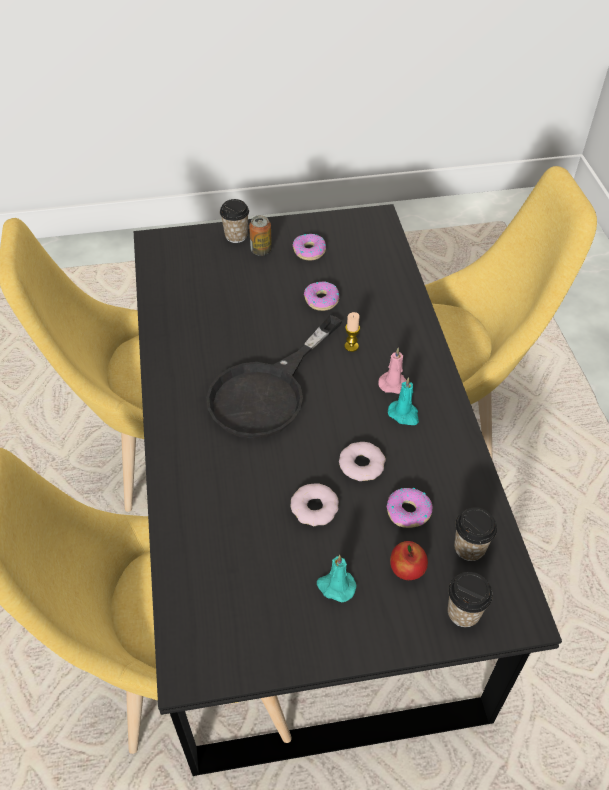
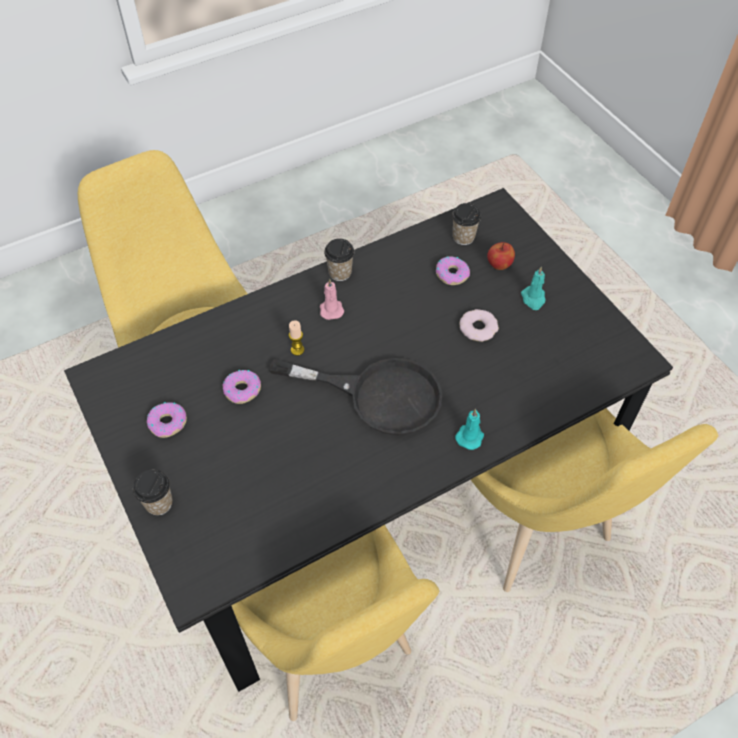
camera: 110 degrees left, 5 degrees up
can [249,215,272,256] -> none
donut [339,442,386,481] -> none
turquoise candle [388,377,419,425] -> turquoise candle moved to [455,409,484,450]
cup [448,572,493,627] -> cup moved to [324,238,354,281]

